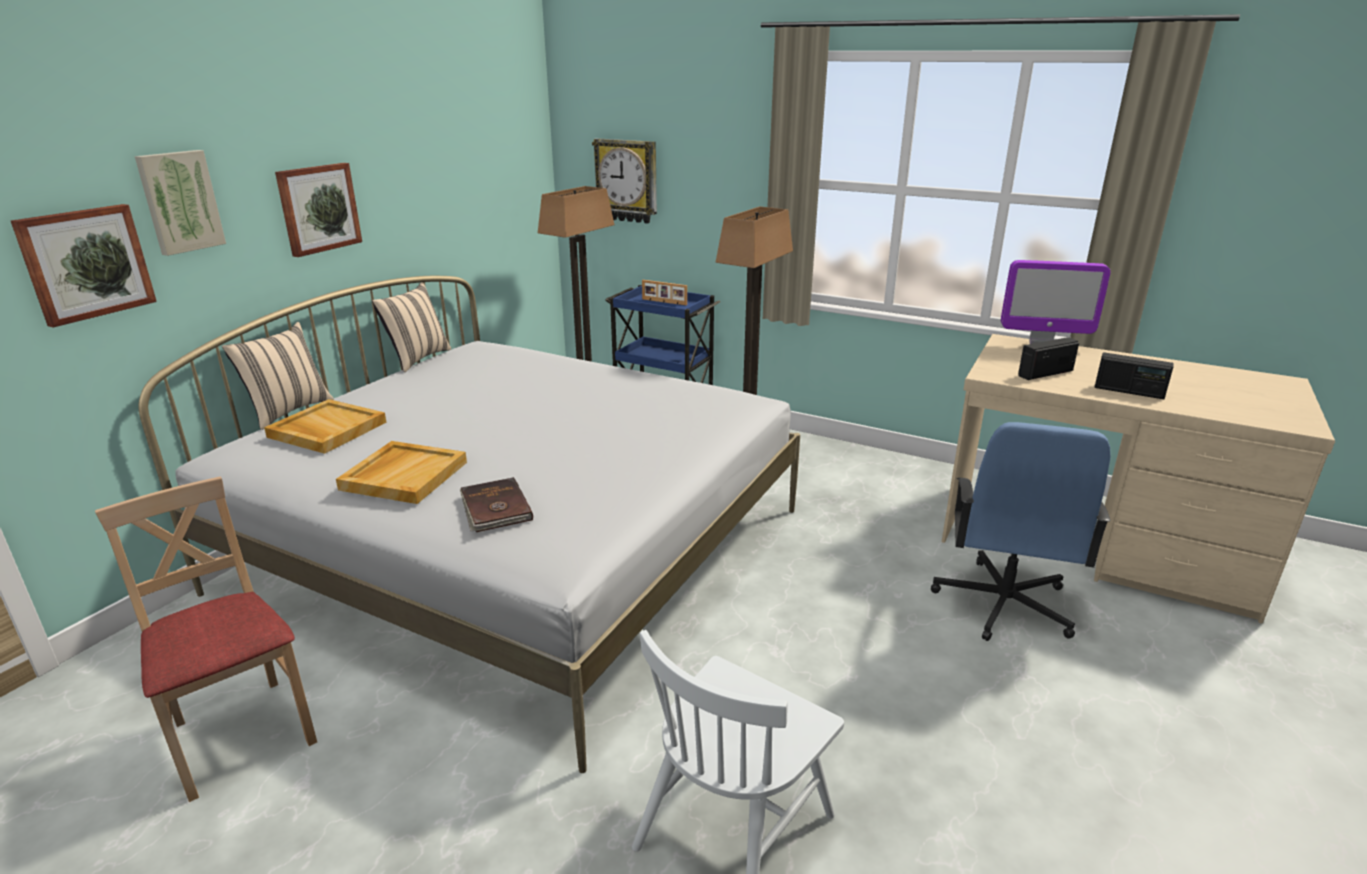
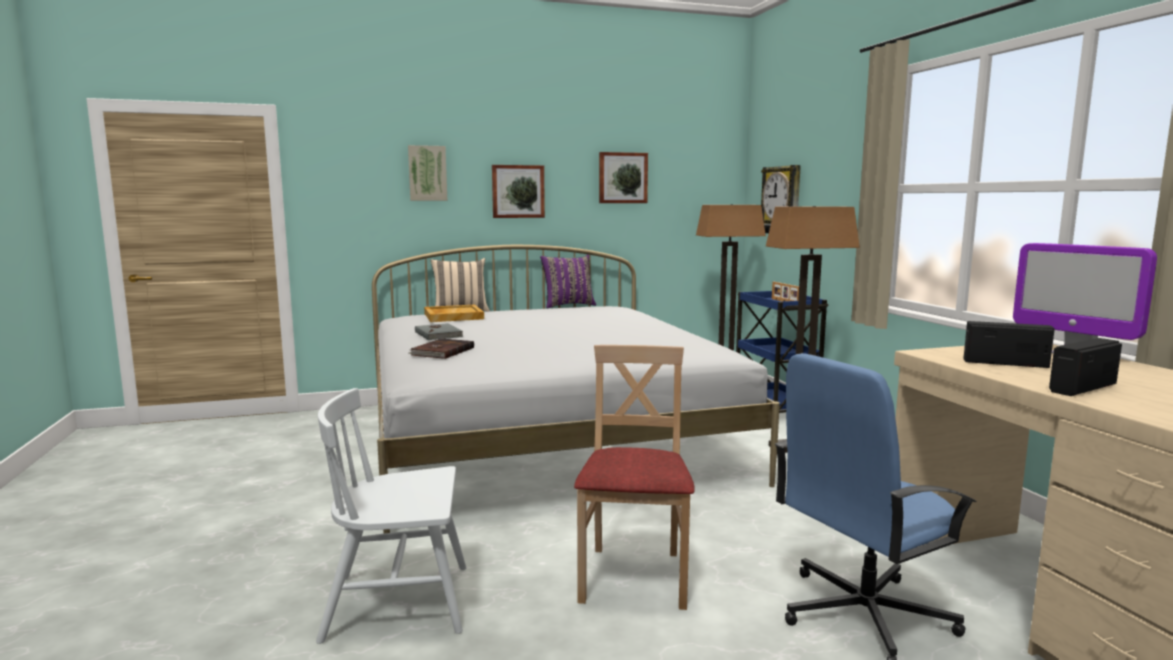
camera: 45 degrees right, 15 degrees down
picture [11,204,157,327] -> picture moved to [599,152,648,203]
beige chair [95,477,317,802] -> beige chair moved to [574,345,695,610]
beige tray [336,441,467,504] -> grey book [415,323,463,340]
beige pillow [372,282,451,372] -> purple pillow [540,255,596,308]
radio [1094,352,1174,399] -> radio turned 75 degrees clockwise [1049,338,1122,396]

